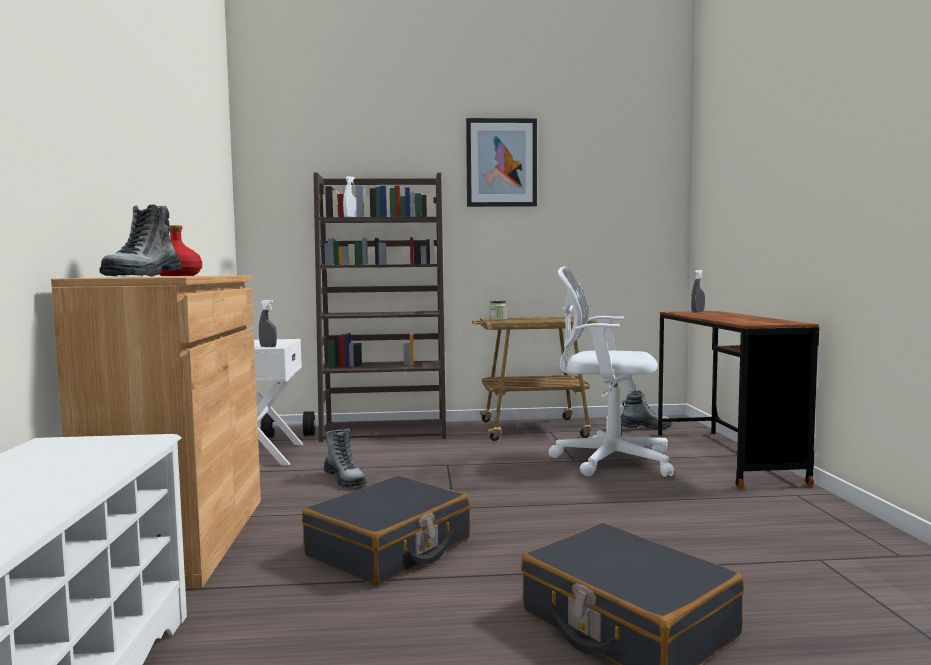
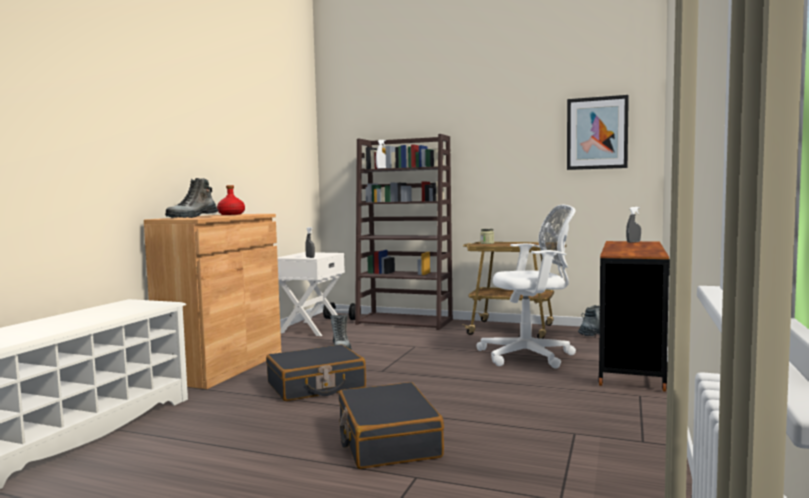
camera: 25 degrees right, 0 degrees up
picture [466,118,537,207] -> picture moved to [567,95,629,170]
white office chair [549,266,674,477] -> white office chair turned 135 degrees clockwise [477,205,576,369]

